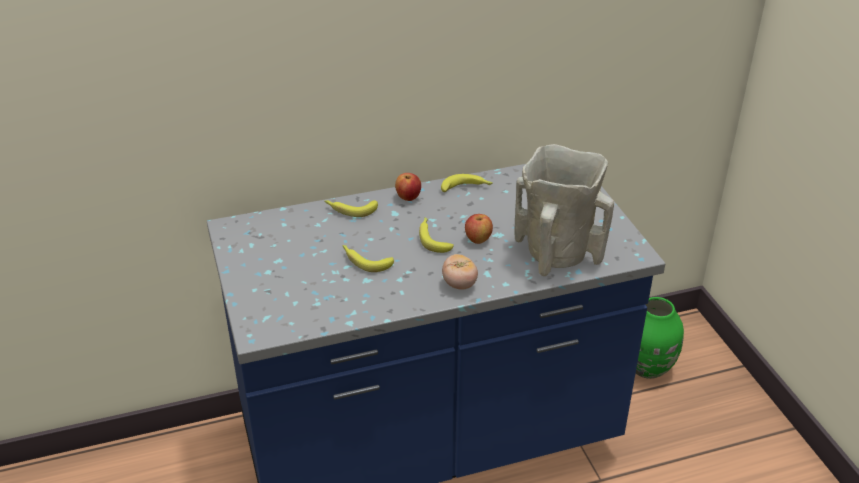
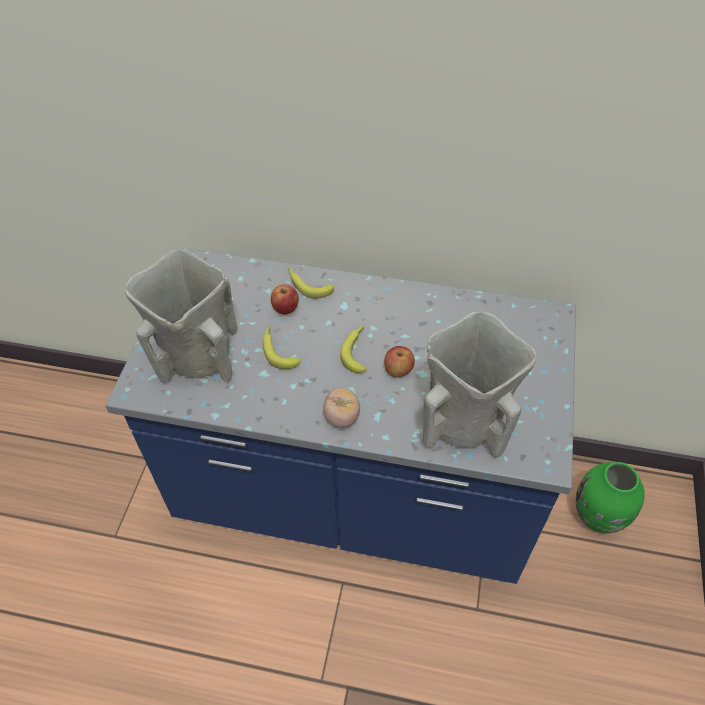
camera: 30 degrees right, 15 degrees up
apple [395,173,421,201] -> apple moved to [271,284,299,315]
banana [441,174,493,192] -> none
none -> beige vase [125,250,237,383]

